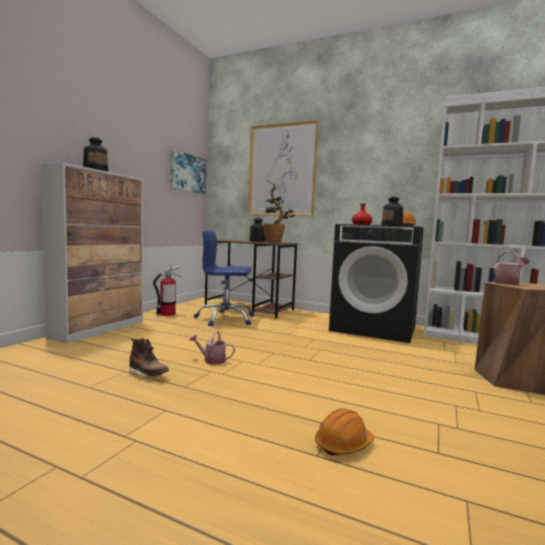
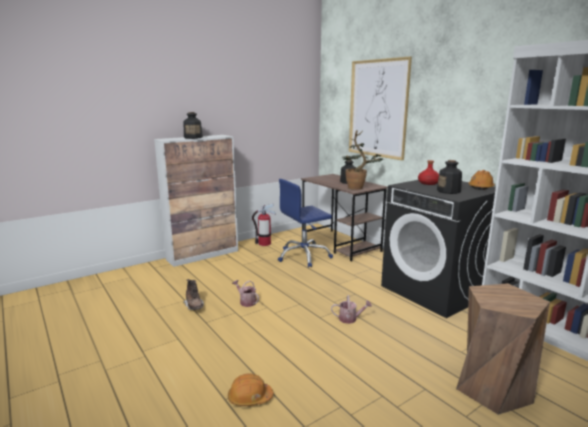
camera: 30 degrees right, 10 degrees up
picture [170,149,207,194] -> none
blue office chair [194,231,255,326] -> blue office chair turned 60 degrees counterclockwise [278,179,333,267]
watering can [494,251,530,285] -> watering can moved to [331,295,372,324]

